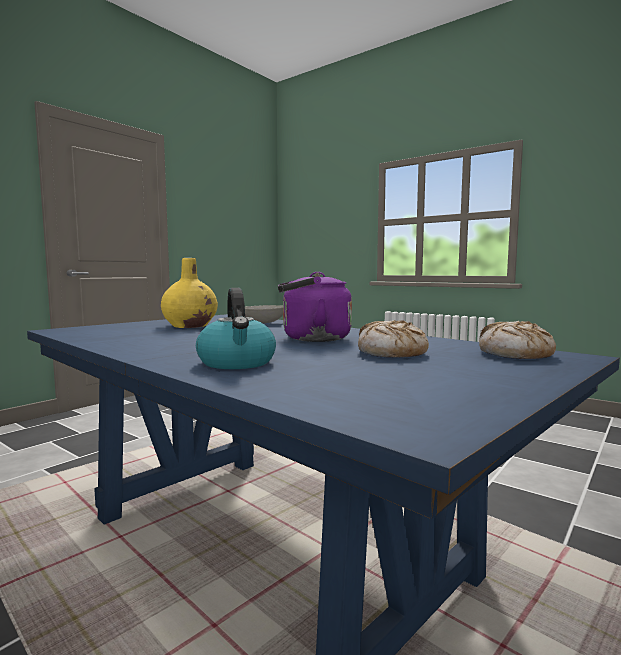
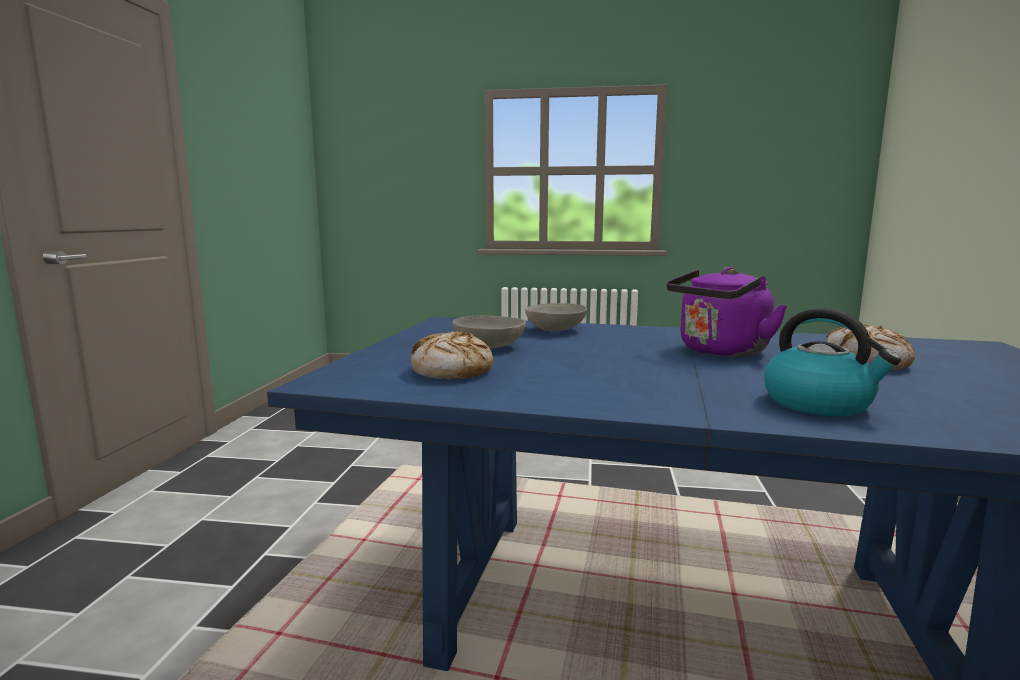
camera: 30 degrees left, 5 degrees up
yellow vase [161,258,218,328] -> grey bowl [453,315,526,348]
bread [479,321,556,359] -> bread moved to [411,331,493,380]

